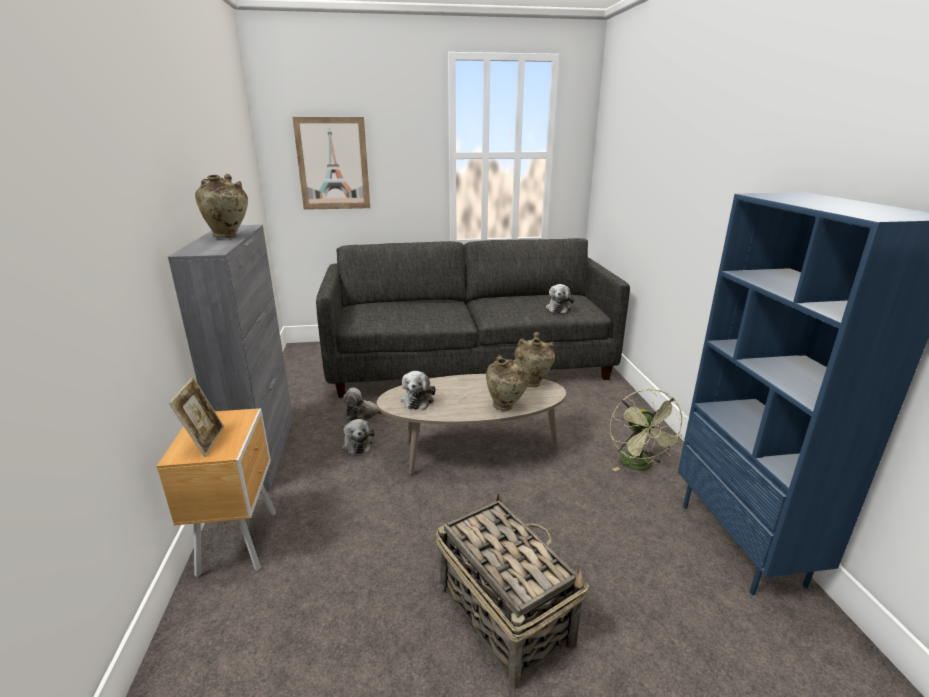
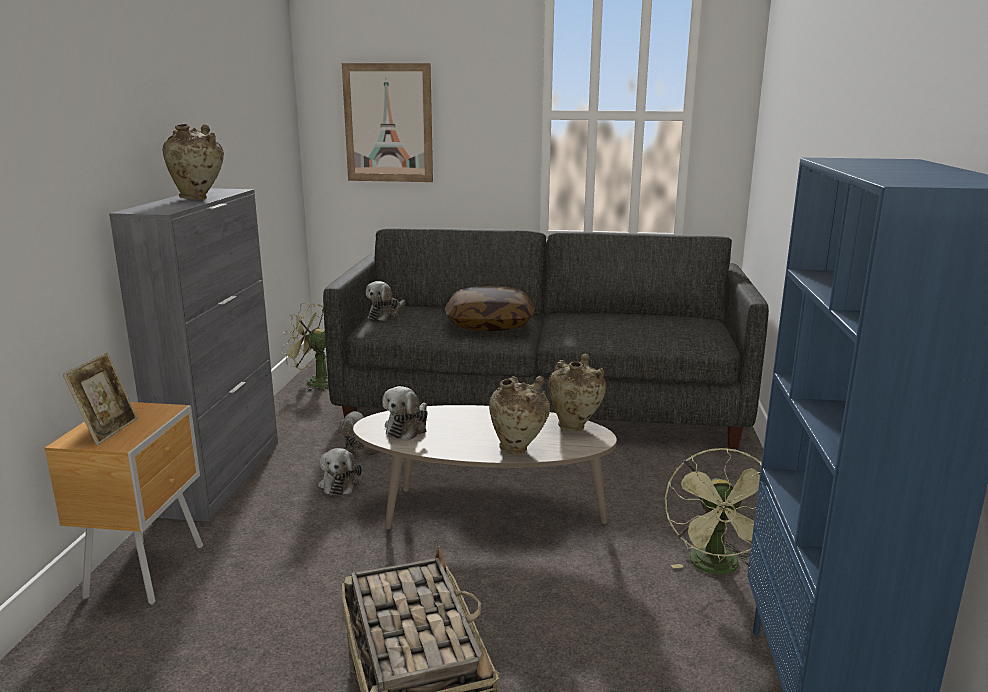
camera: 15 degrees right, 5 degrees down
plush toy [546,284,574,313] -> plush toy moved to [366,281,405,321]
none -> green fan [282,303,329,391]
none -> pillow [445,285,535,331]

